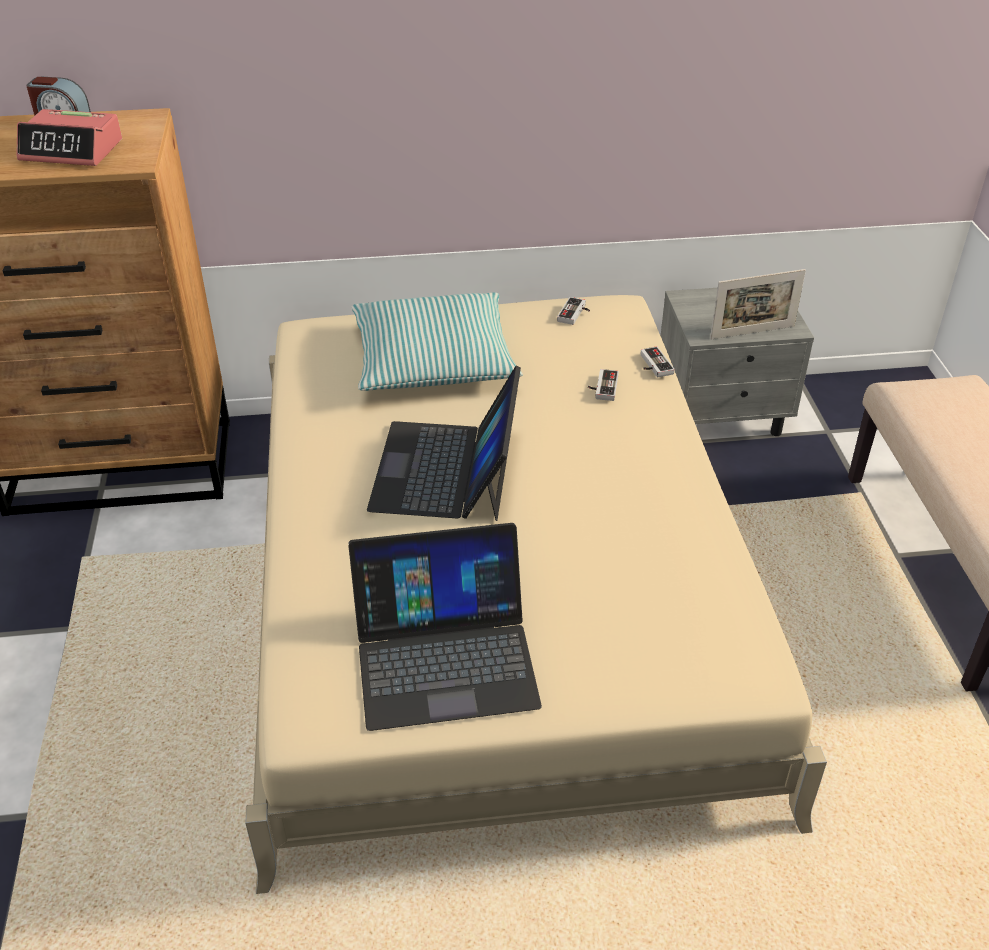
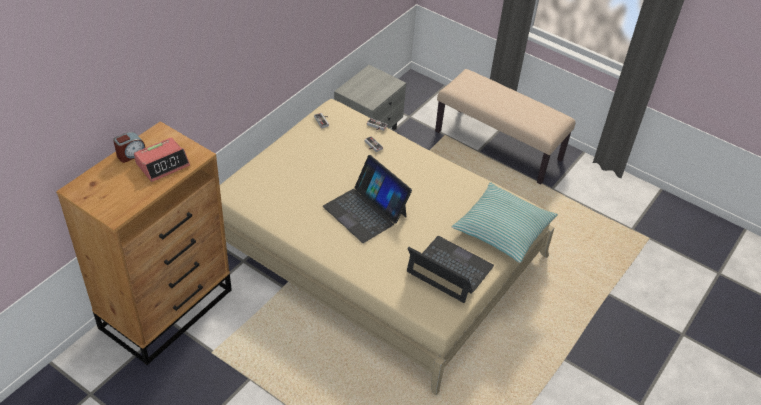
camera: 50 degrees left, 5 degrees up
laptop [348,523,542,731] -> laptop turned 90 degrees counterclockwise [407,236,494,303]
pillow [351,292,523,391] -> pillow moved to [452,182,558,263]
picture frame [710,269,806,339] -> none

